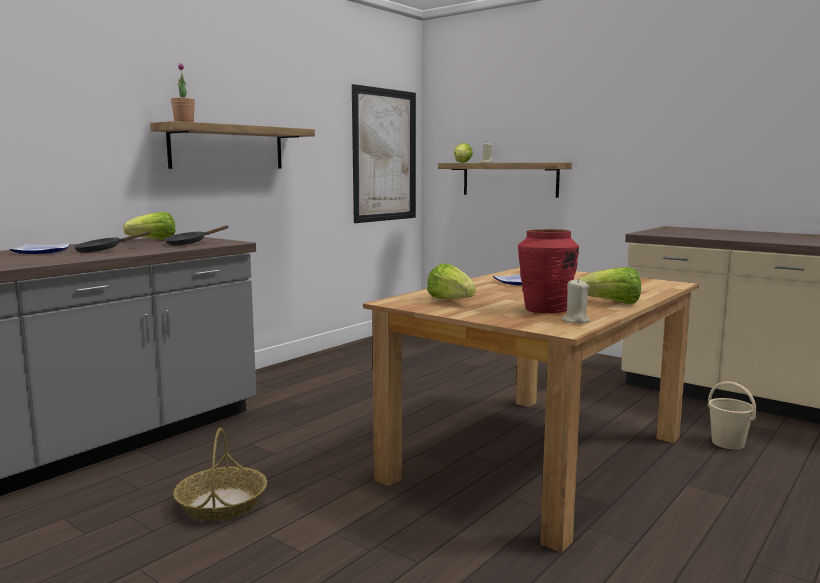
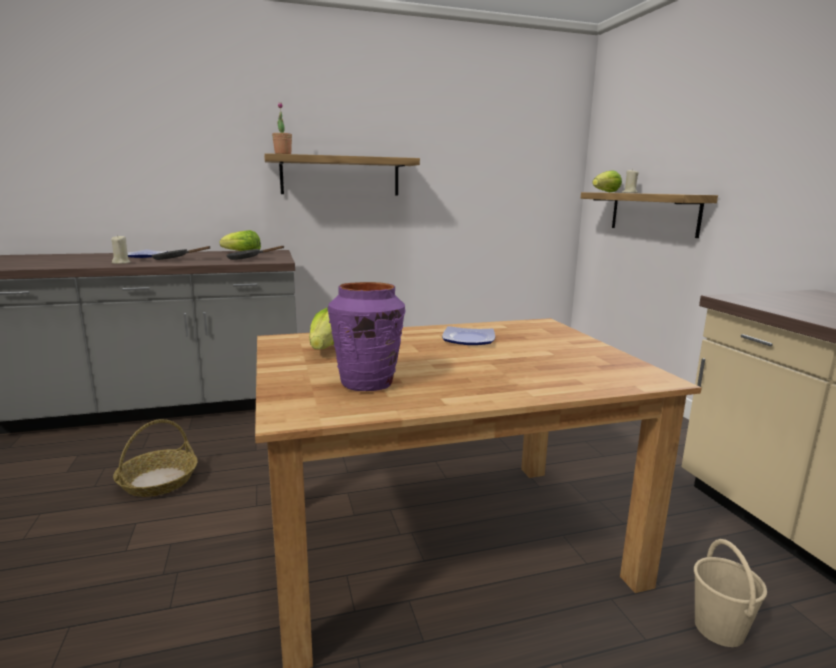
camera: 35 degrees right, 5 degrees up
picture [352,84,416,223] -> none
red vase [518,229,579,314] -> purple vase [327,282,405,391]
beige candle [562,280,590,324] -> beige candle moved to [111,235,131,264]
lettuce [579,267,641,304] -> none

